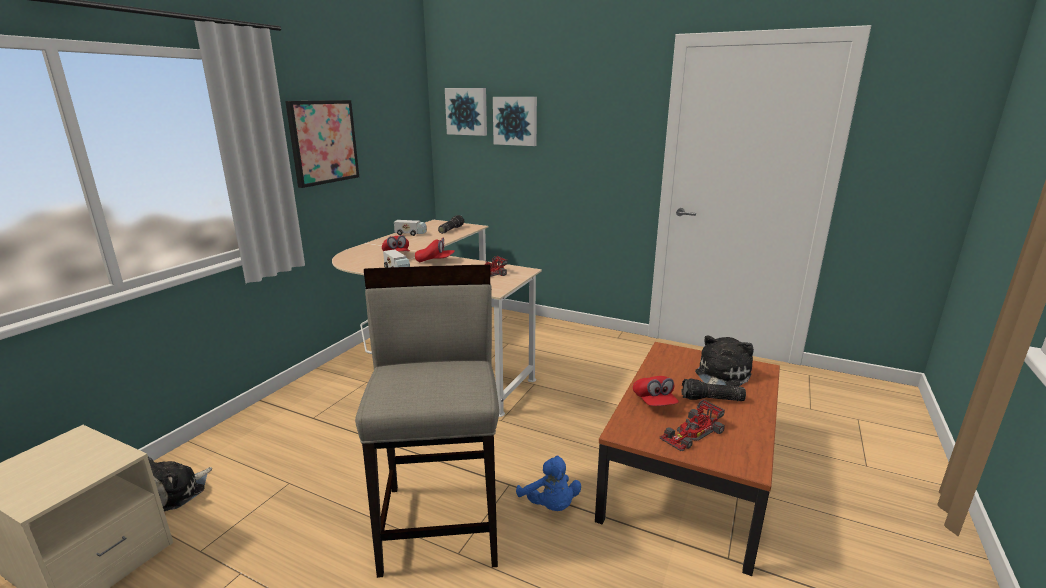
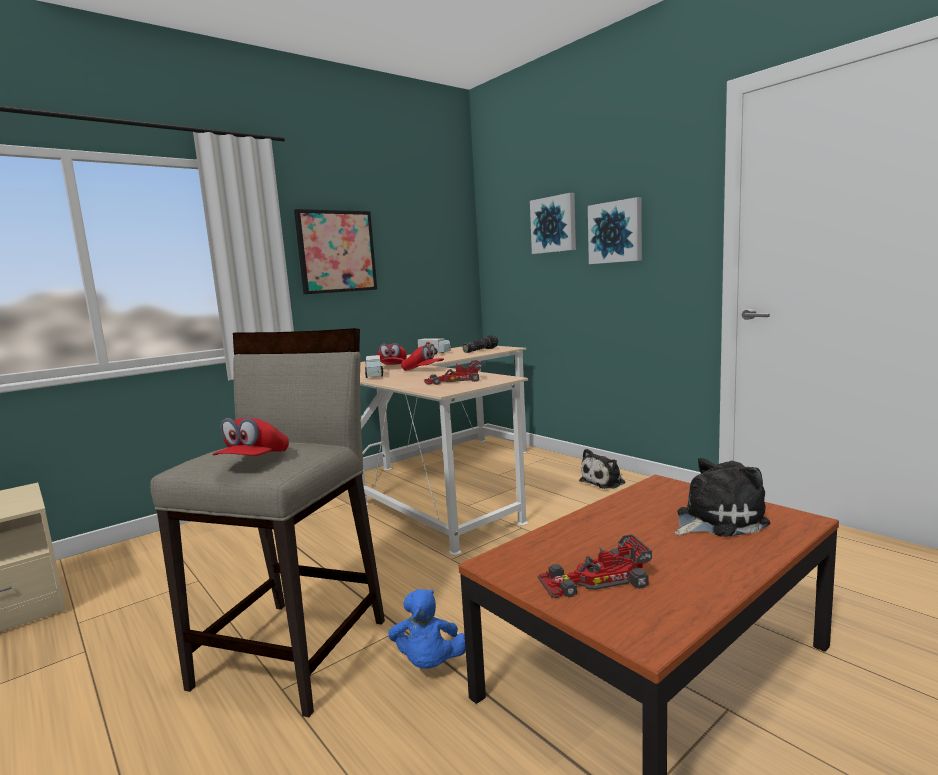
camera: 25 degrees right, 10 degrees down
plush toy [148,457,212,512] -> plush toy moved to [579,449,626,489]
picture [445,88,487,136] -> picture moved to [588,197,642,264]
red cap [633,376,679,406] -> red cap moved to [213,418,289,456]
flashlight [681,378,746,401] -> none

